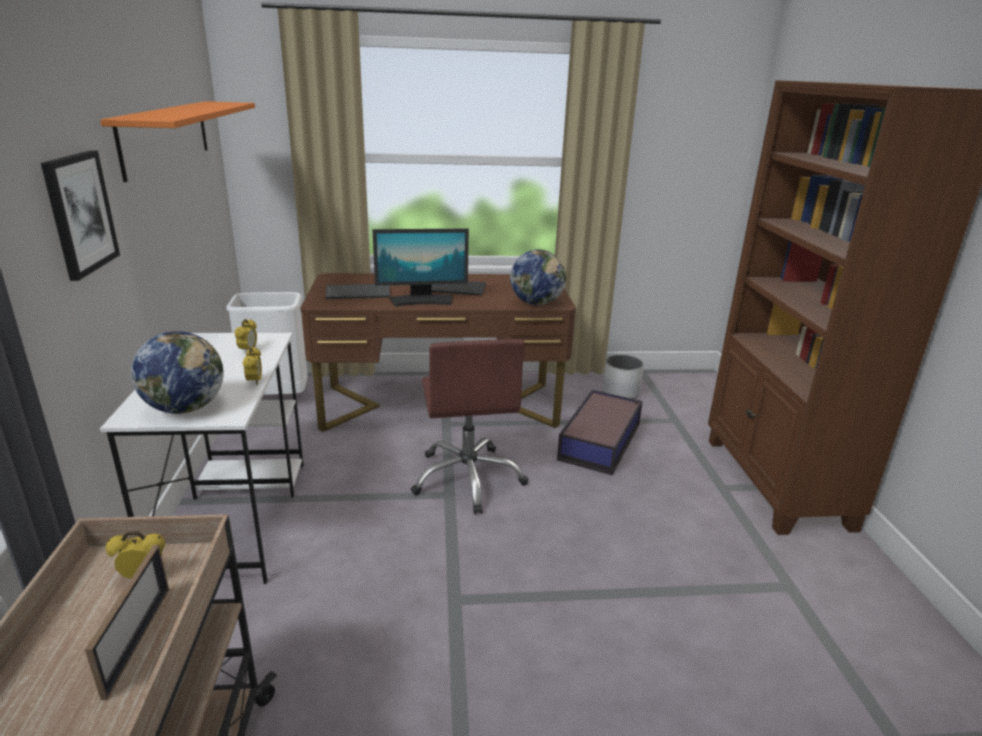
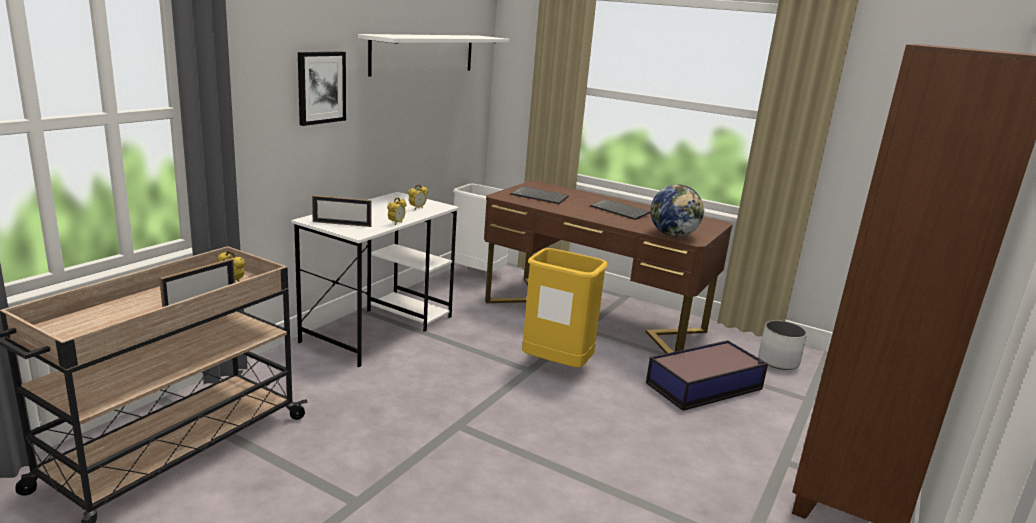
camera: 35 degrees right, 5 degrees down
orange shelf [100,101,255,182] -> white shelf [358,34,509,77]
globe [131,331,223,414] -> picture frame [312,195,372,227]
monitor [373,229,469,306] -> none
brown office chair [411,339,528,514] -> yellow trash can [522,248,608,367]

